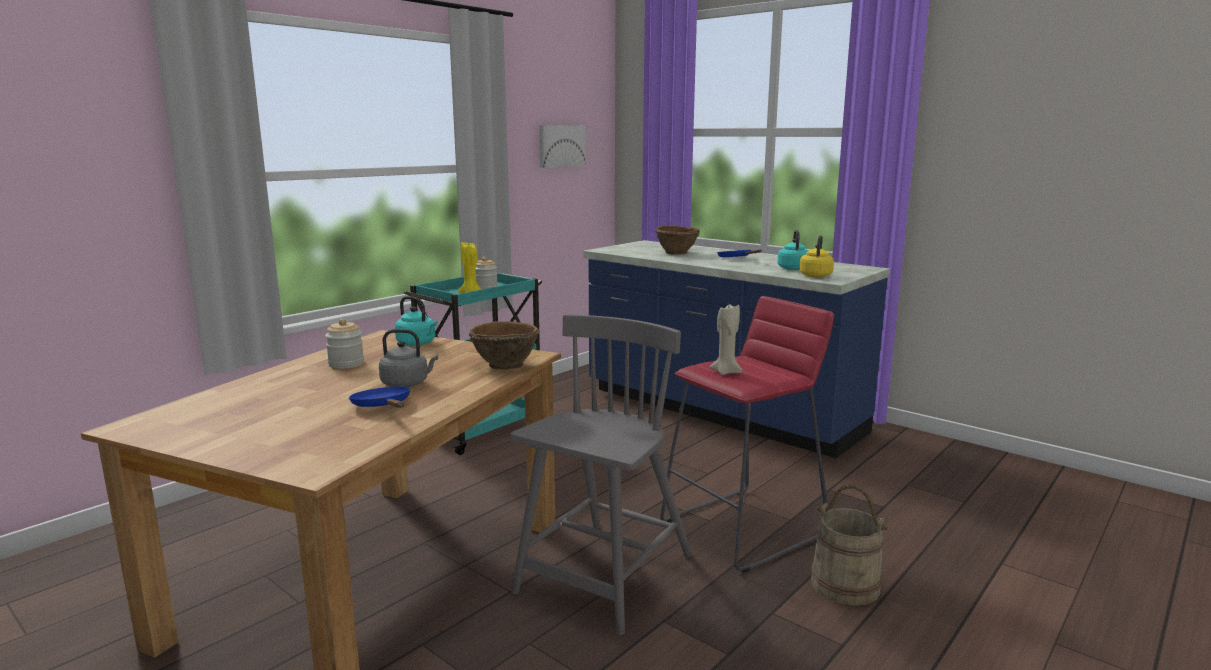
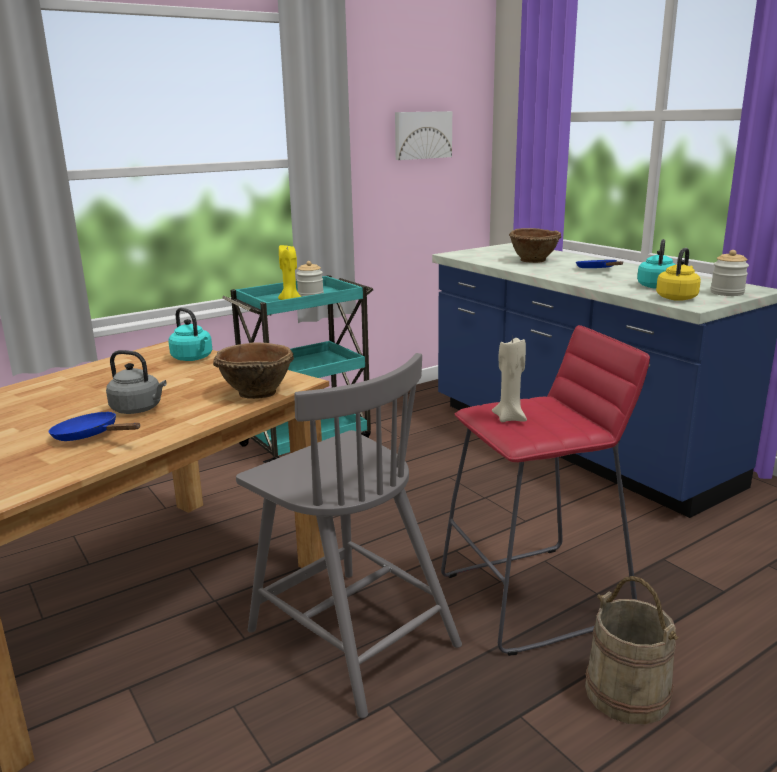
camera: 15 degrees right, 5 degrees up
jar [325,319,364,369] -> jar moved to [710,250,749,296]
blue frying pan [349,387,410,408] -> blue frying pan turned 45 degrees counterclockwise [49,411,140,441]
grey chair [510,314,692,635] -> grey chair turned 90 degrees clockwise [236,353,462,718]

